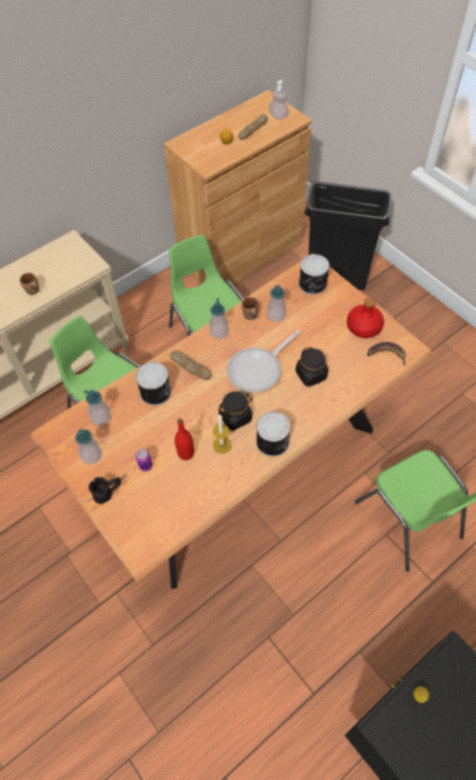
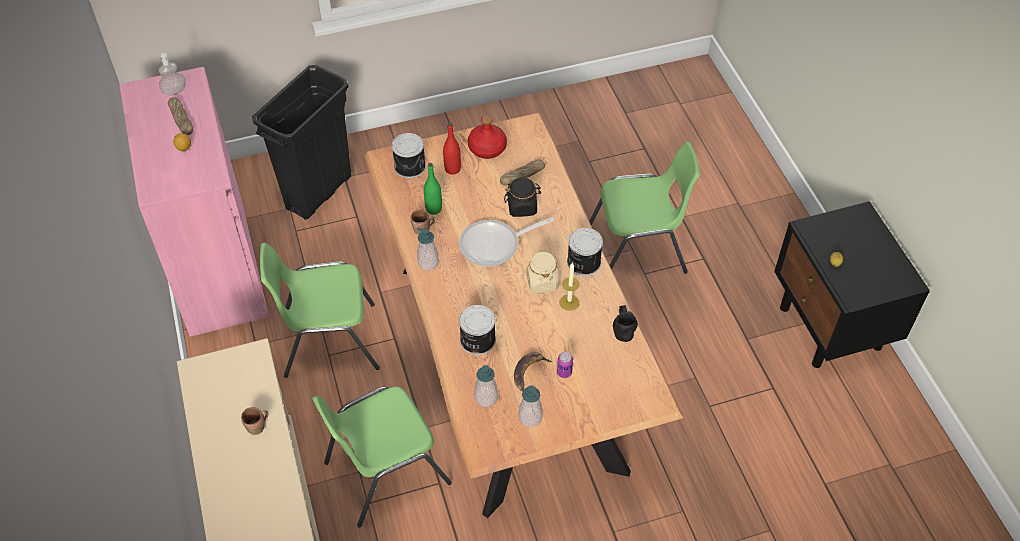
camera: 70 degrees left, 5 degrees down
black mug [88,477,121,504] -> black mug moved to [613,305,638,342]
brown cabinet [164,90,312,285] -> pink cabinet [119,67,269,337]
bread [170,350,212,380] -> bread moved to [500,159,545,185]
red bottle [175,419,194,460] -> red bottle moved to [443,123,461,175]
black jar [218,391,252,431] -> beige jar [526,250,559,293]
frying pan [227,330,301,393] -> frying pan turned 90 degrees clockwise [459,217,555,267]
soap dispenser [267,285,286,322] -> green bottle [424,163,442,215]
banana [367,342,406,366] -> banana moved to [514,352,552,391]

